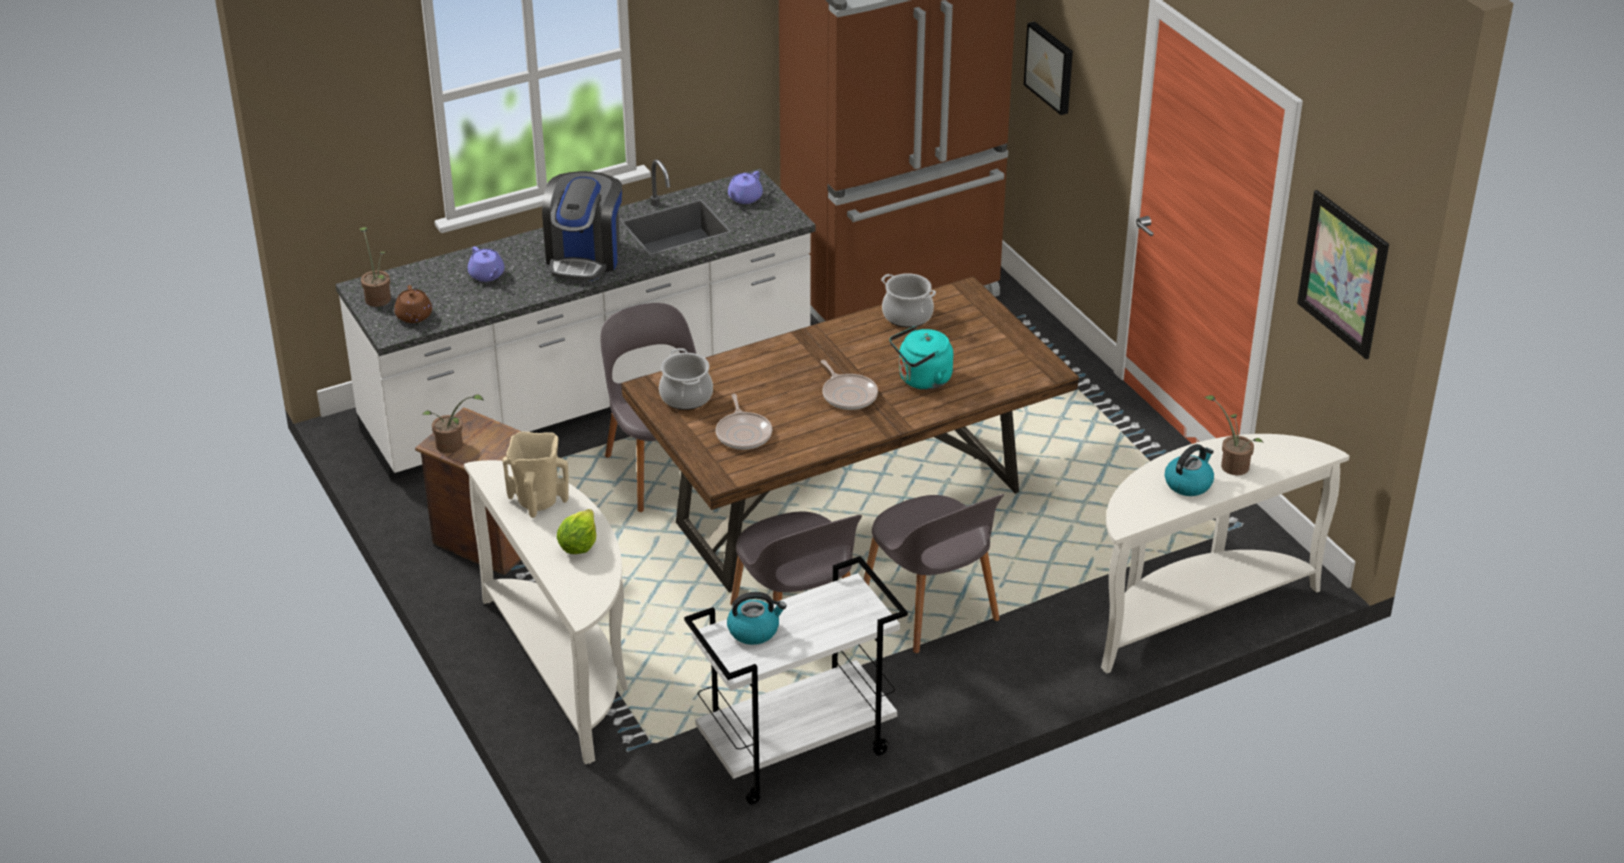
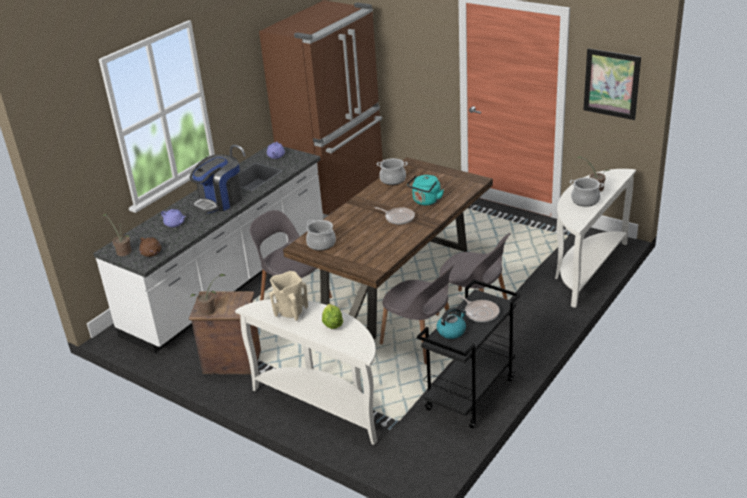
camera: 25 degrees left, 5 degrees down
coffee machine [542,171,622,281] -> coffee machine turned 60 degrees clockwise [189,154,242,213]
white cart [684,556,908,805] -> black cart [417,280,520,429]
frying pan [716,394,772,450] -> frying pan moved to [458,294,500,322]
picture [1024,21,1073,115] -> none
kettle [1165,444,1214,496] -> cooking pot [570,177,604,207]

